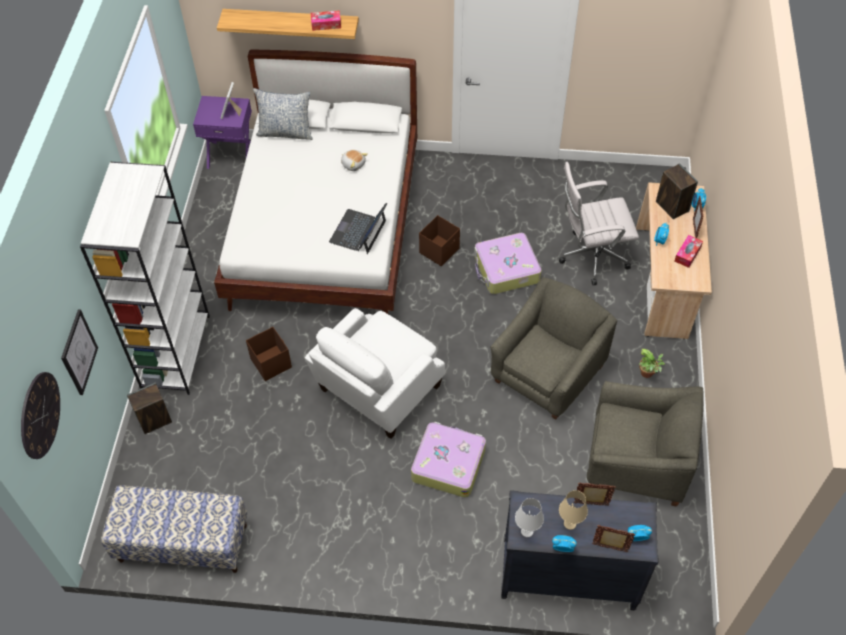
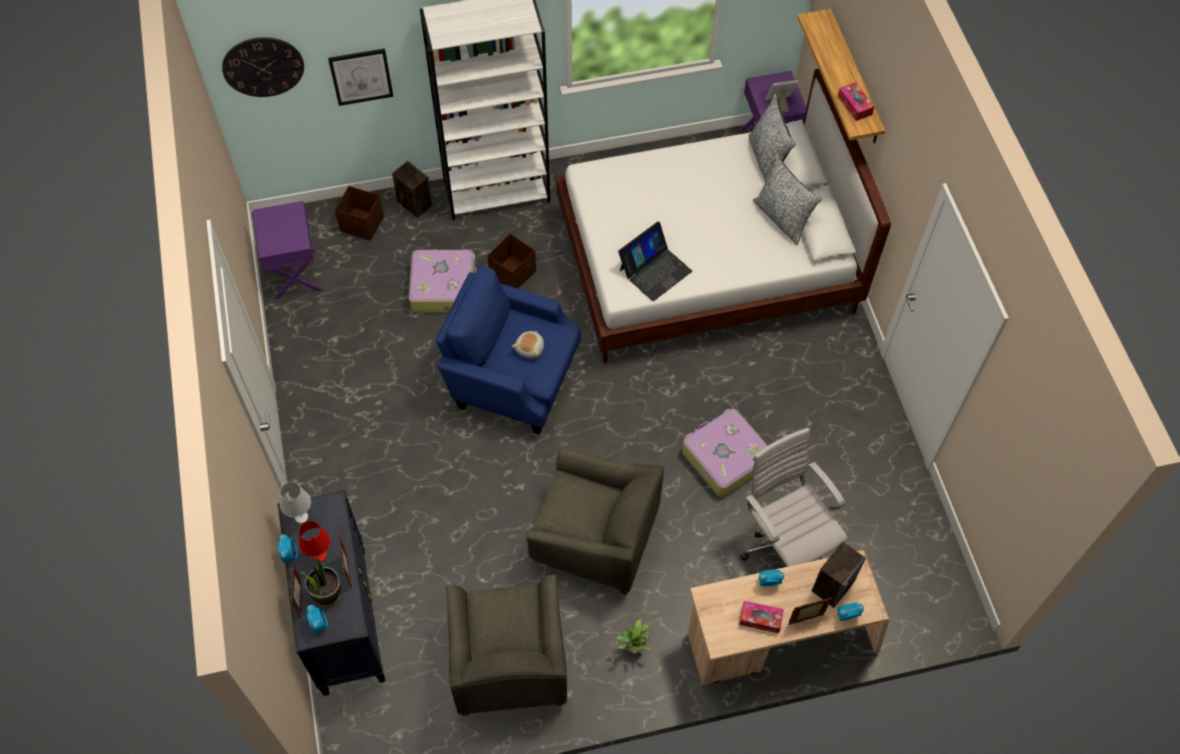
camera: 70 degrees right, 5 degrees up
bench [101,486,247,573] -> purple nightstand [253,201,323,300]
white armchair [305,308,445,439] -> blue armchair [436,267,581,435]
laptop [329,203,387,254] -> laptop turned 135 degrees clockwise [618,221,692,301]
plush toy [341,150,368,171] -> plush toy moved to [512,330,544,359]
suitcase [411,422,486,498] -> suitcase moved to [409,250,477,312]
brown storage box [419,215,460,266] -> brown storage box moved to [335,186,384,241]
beige table lamp [559,490,588,530] -> red table lamp [299,521,330,562]
none -> potted plant [301,555,341,607]
none -> pillow [753,154,822,245]

